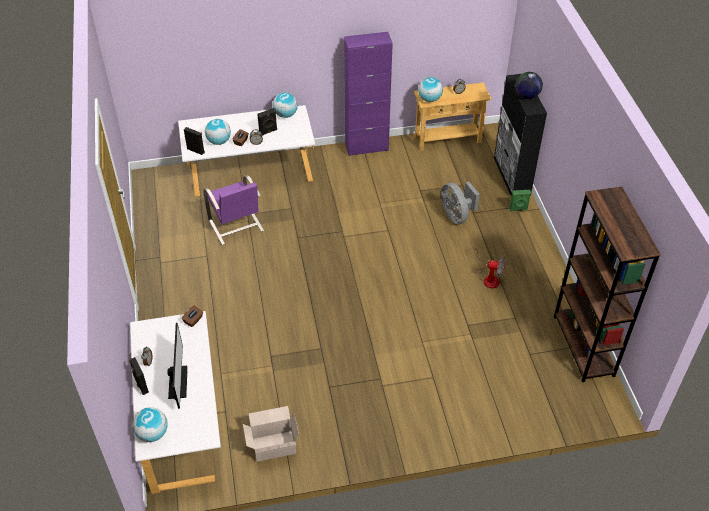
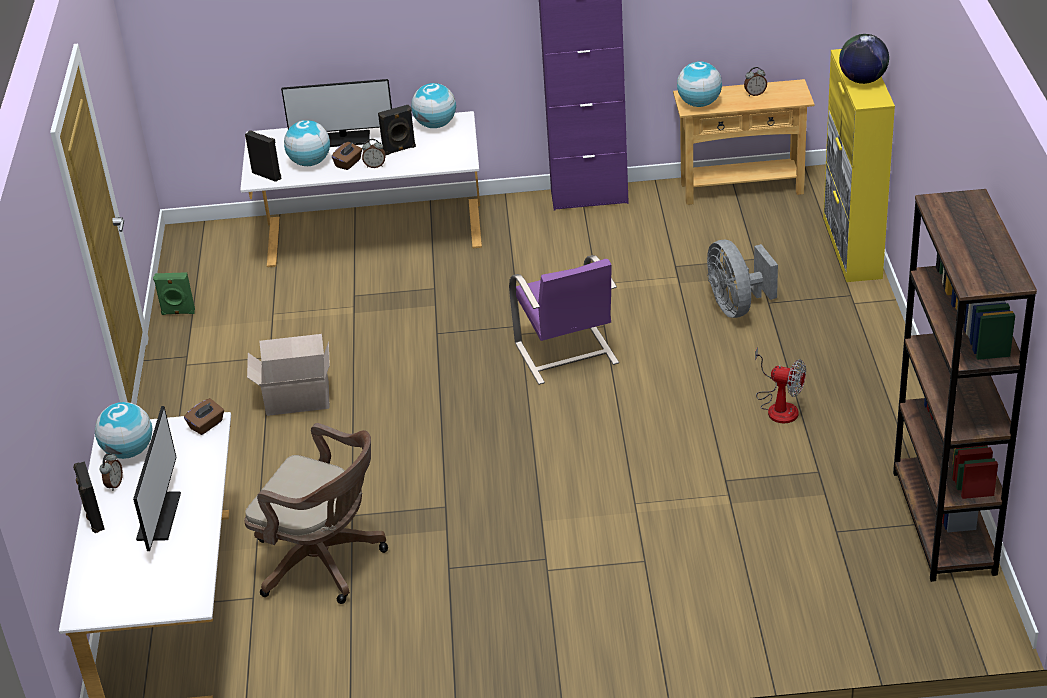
camera: 10 degrees right, 10 degrees down
globe [133,407,168,442] -> globe moved to [95,402,153,459]
purple chair [203,175,264,245] -> purple chair moved to [509,255,619,385]
cardboard box [243,406,299,462] -> cardboard box moved to [247,334,330,416]
black cabinet [494,73,547,196] -> yellow cabinet [823,49,895,282]
green speaker [509,190,531,212] -> green speaker moved to [153,272,195,315]
none -> brown office chair [244,423,388,604]
none -> monitor [281,79,392,147]

